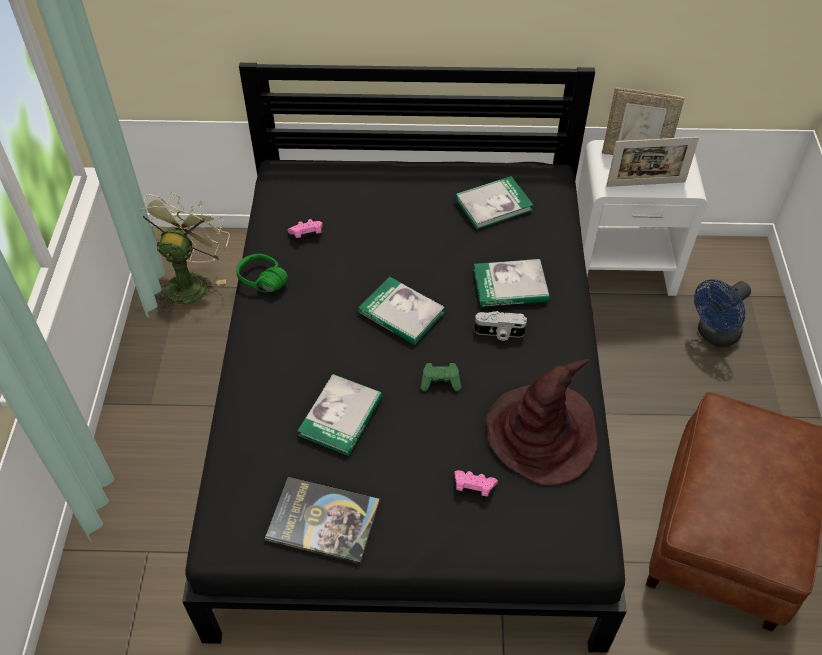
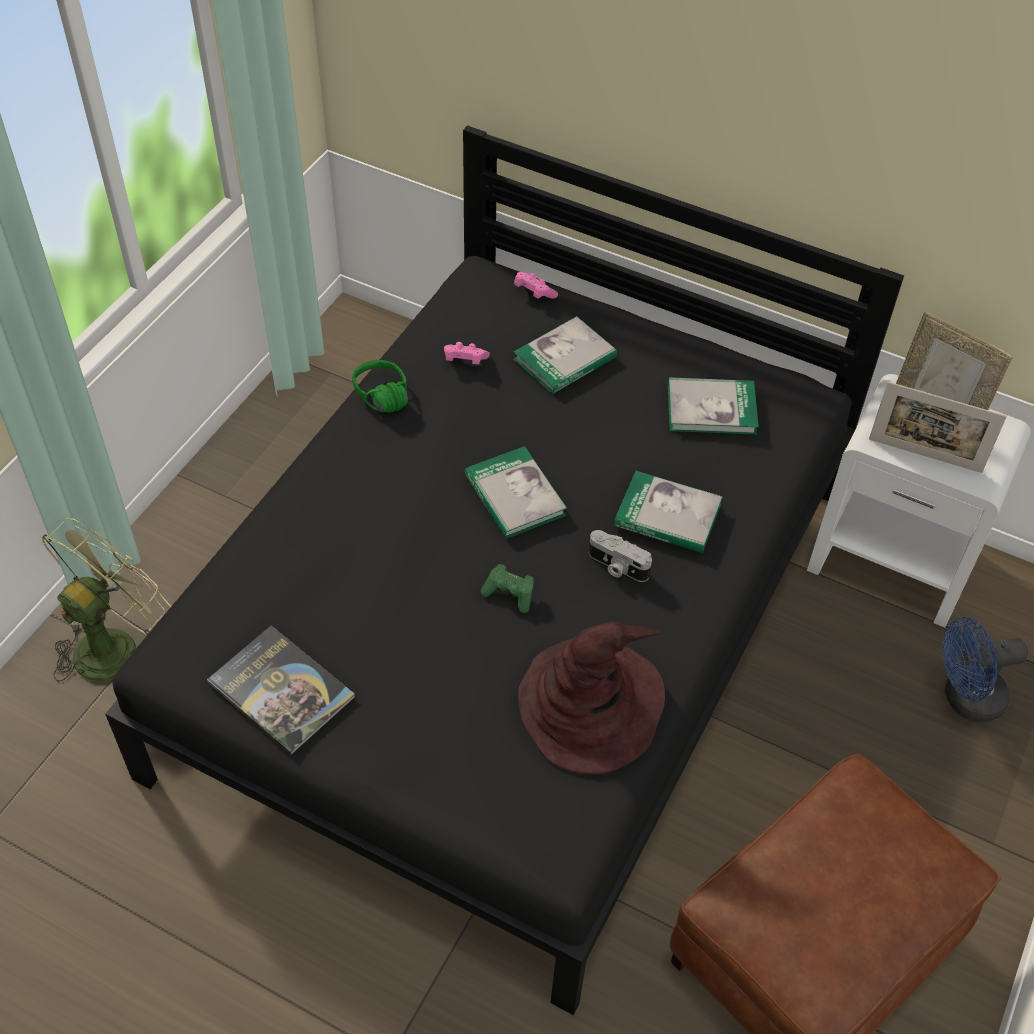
camera: 25 degrees right, 0 degrees up
green fan [140,192,230,313] -> green fan moved to [42,518,171,682]
book [298,374,383,456] -> book moved to [513,316,617,394]
pink game controller [454,470,498,497] -> pink game controller moved to [514,272,558,299]

